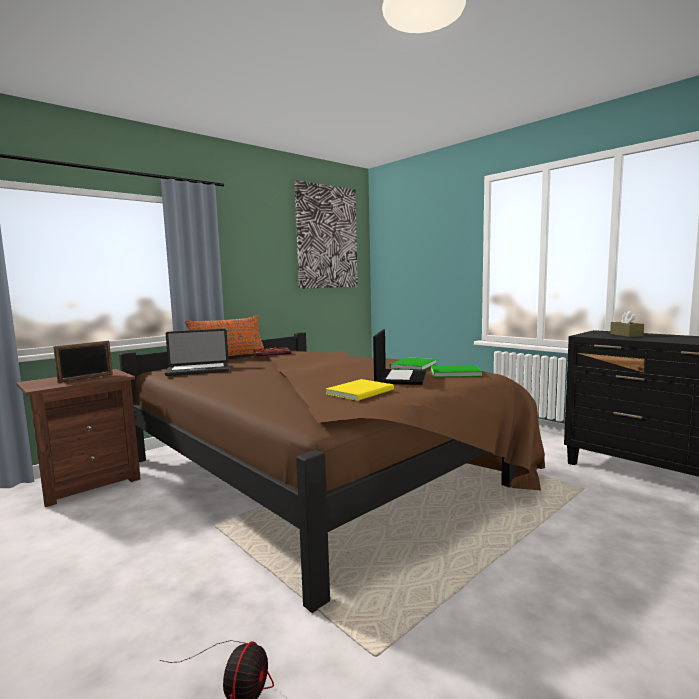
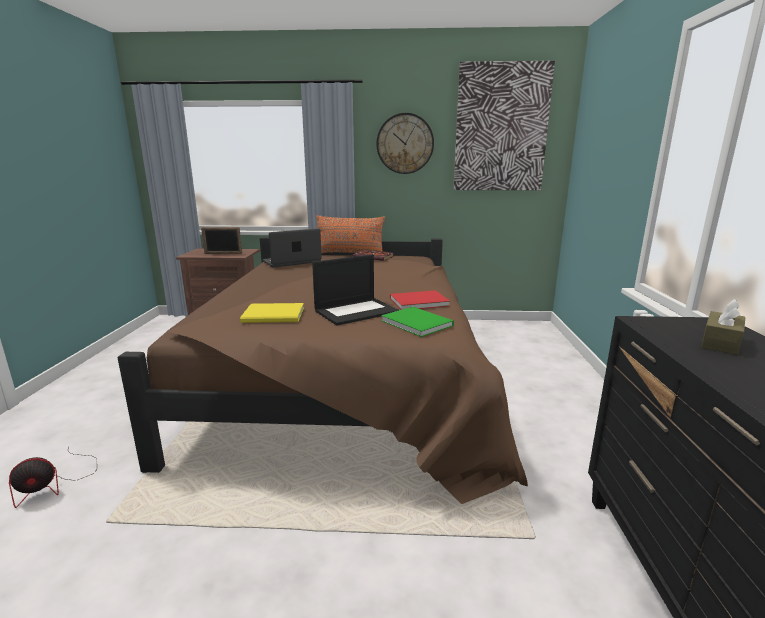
camera: 45 degrees right, 10 degrees up
laptop [165,329,229,376] -> laptop turned 120 degrees clockwise [263,228,322,267]
green book [389,357,437,369] -> red book [390,290,450,310]
none -> wall clock [376,113,434,174]

